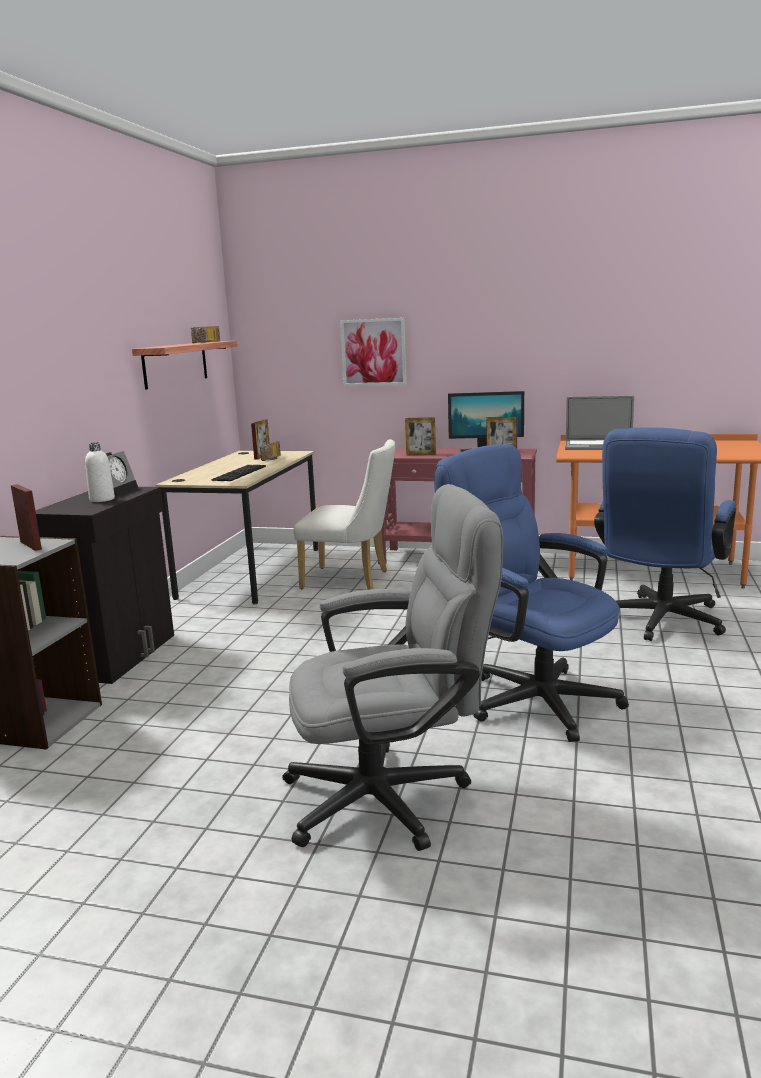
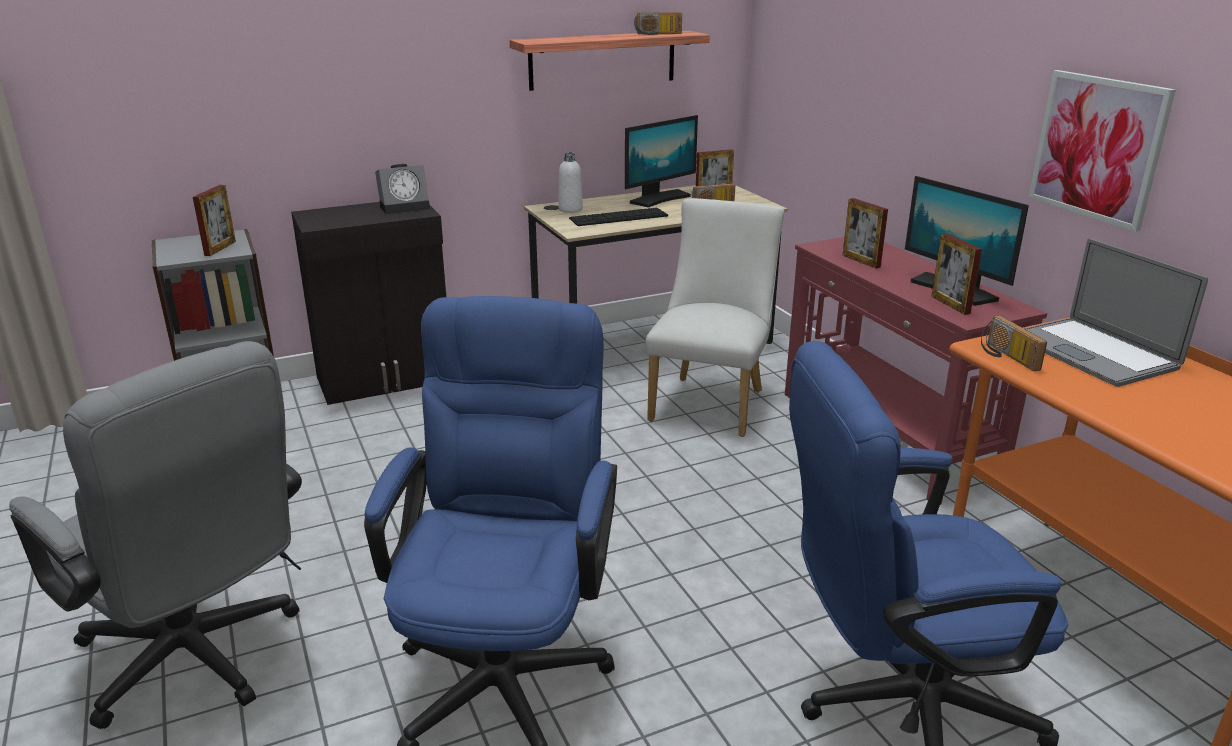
camera: 50 degrees right, 10 degrees up
white bottle [85,442,115,502] -> white bottle moved to [558,152,583,213]
white chair [293,439,395,590] -> white chair turned 135 degrees counterclockwise [646,198,784,437]
picture [340,318,407,386] -> picture moved to [1028,70,1176,232]
none -> monitor [625,115,698,208]
none -> radio [981,316,1047,371]

